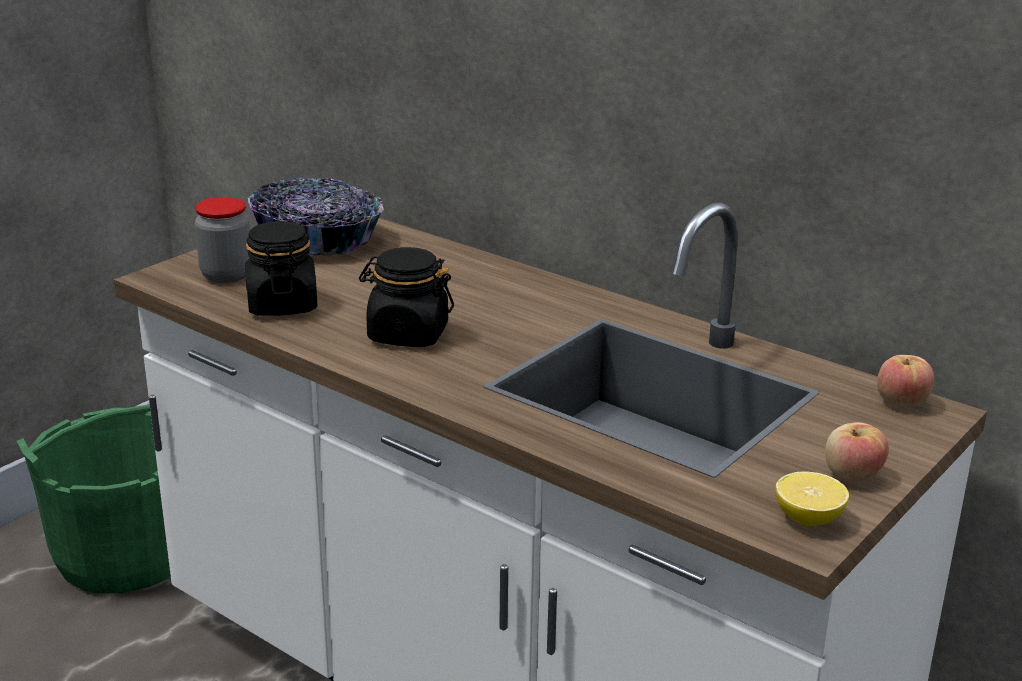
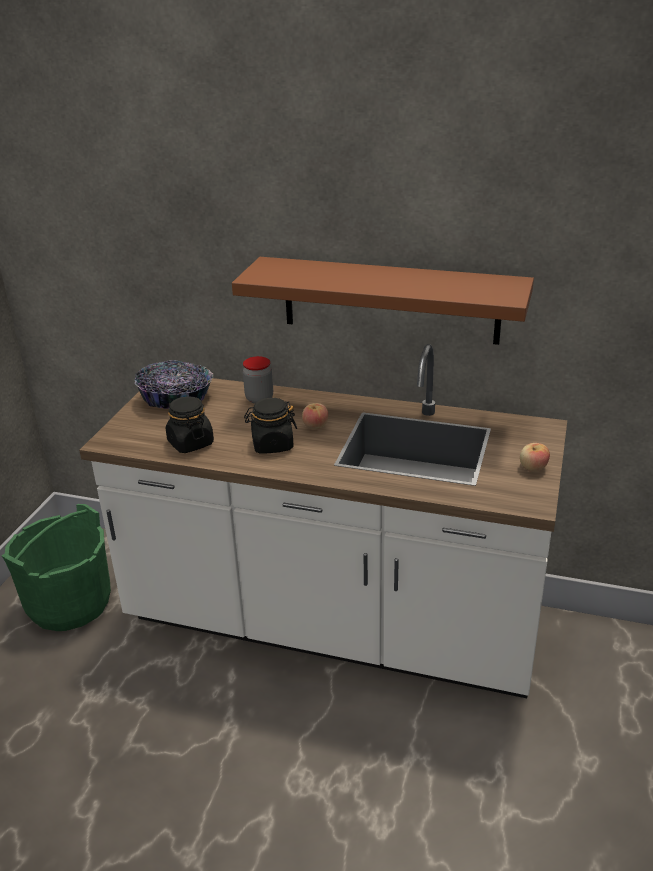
camera: 20 degrees left, 5 degrees up
jar [195,197,250,283] -> jar moved to [243,356,273,404]
lemon [775,472,849,526] -> none
apple [877,355,934,407] -> apple moved to [302,403,329,429]
none -> brown shelf [232,257,534,345]

